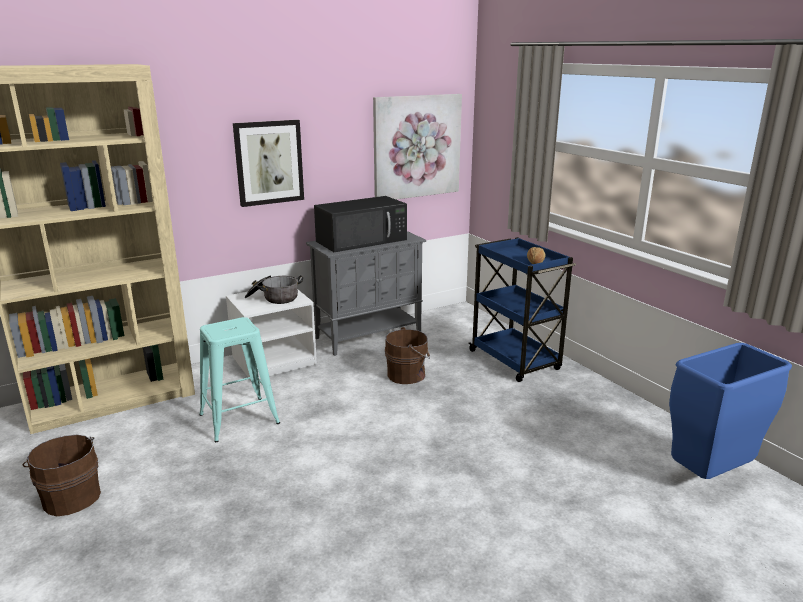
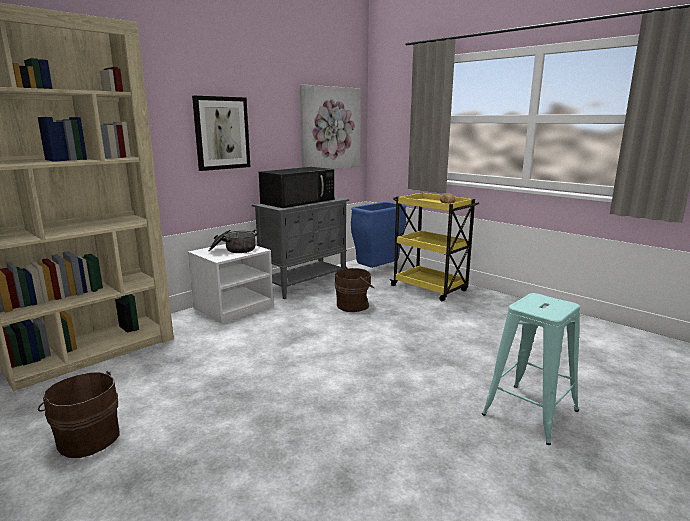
camera: 15 degrees left, 5 degrees down
turquoise stool [199,317,280,442] -> turquoise stool moved to [482,293,580,445]
blue cart [469,237,576,382] -> yellow cart [390,192,479,301]
blue trash can [669,343,792,479] -> blue trash can moved to [351,202,406,268]

